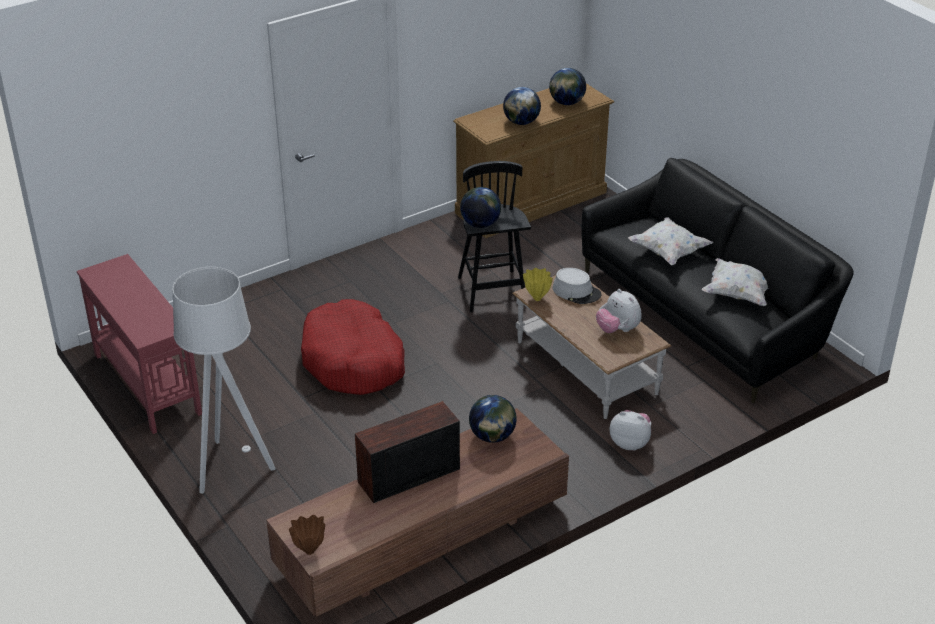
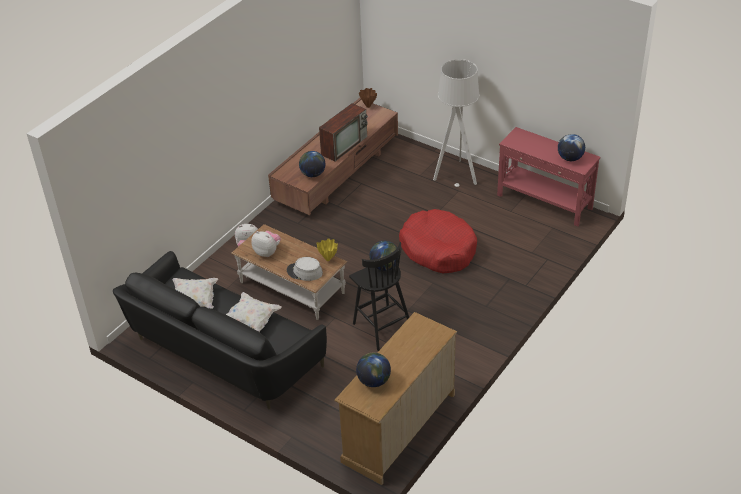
camera: 160 degrees right, 5 degrees up
globe [503,87,541,125] -> globe moved to [558,134,585,161]

